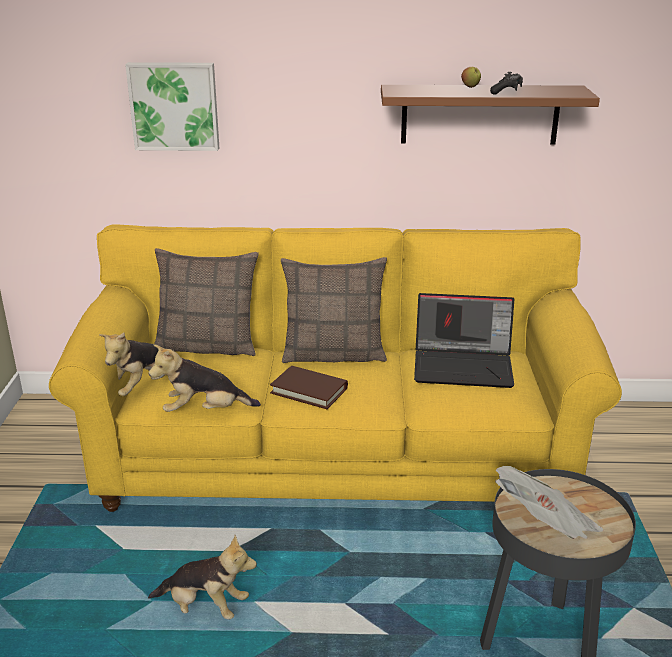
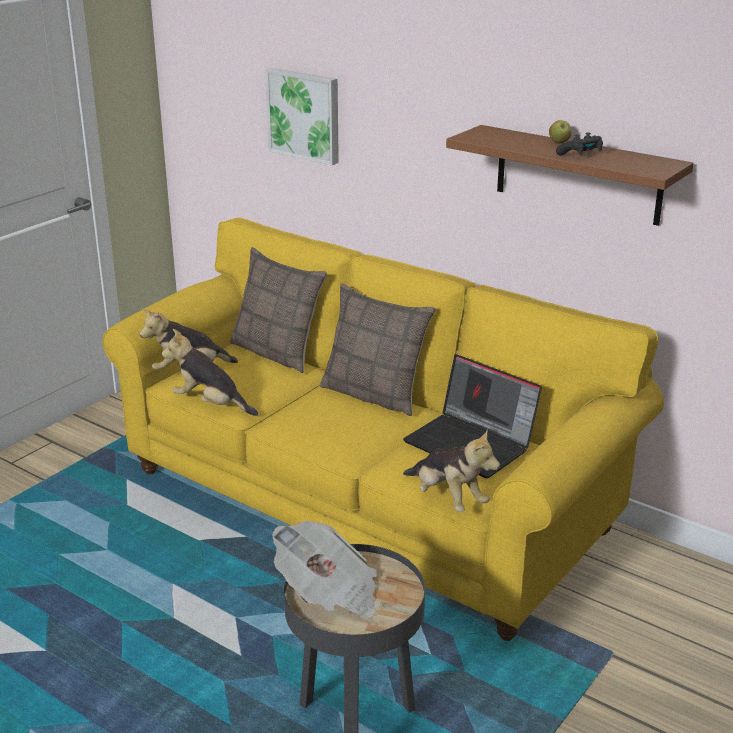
camera: 35 degrees right, 0 degrees up
plush toy [148,535,257,620] -> plush toy moved to [403,429,500,512]
brown book [270,366,348,409] -> none

